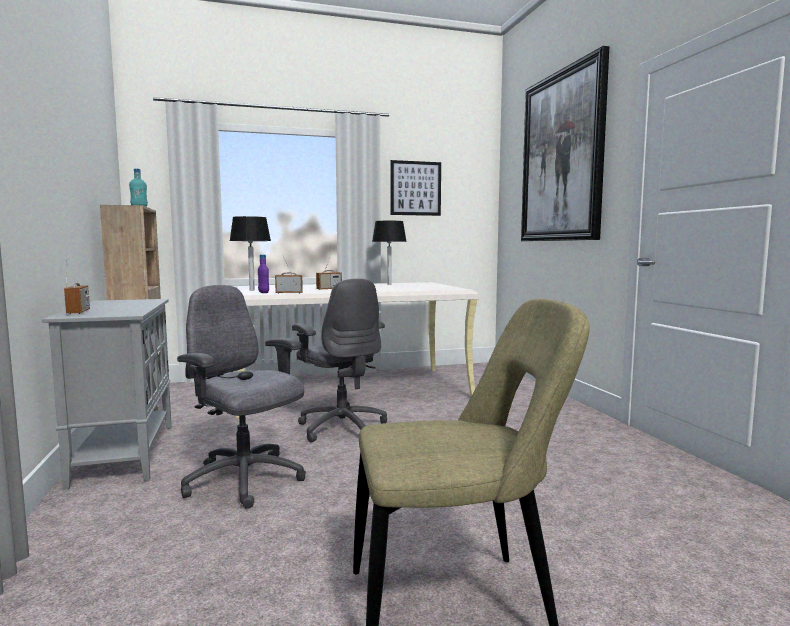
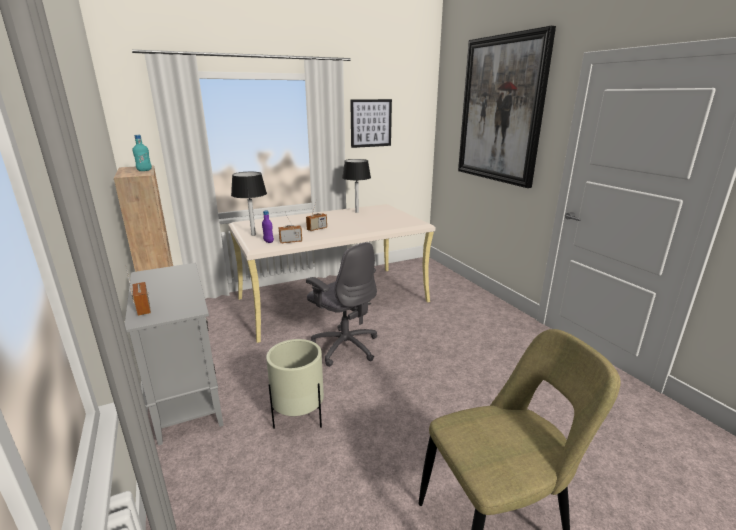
camera: 10 degrees left, 15 degrees up
grey office chair [177,285,306,509] -> beige planter [266,339,324,429]

